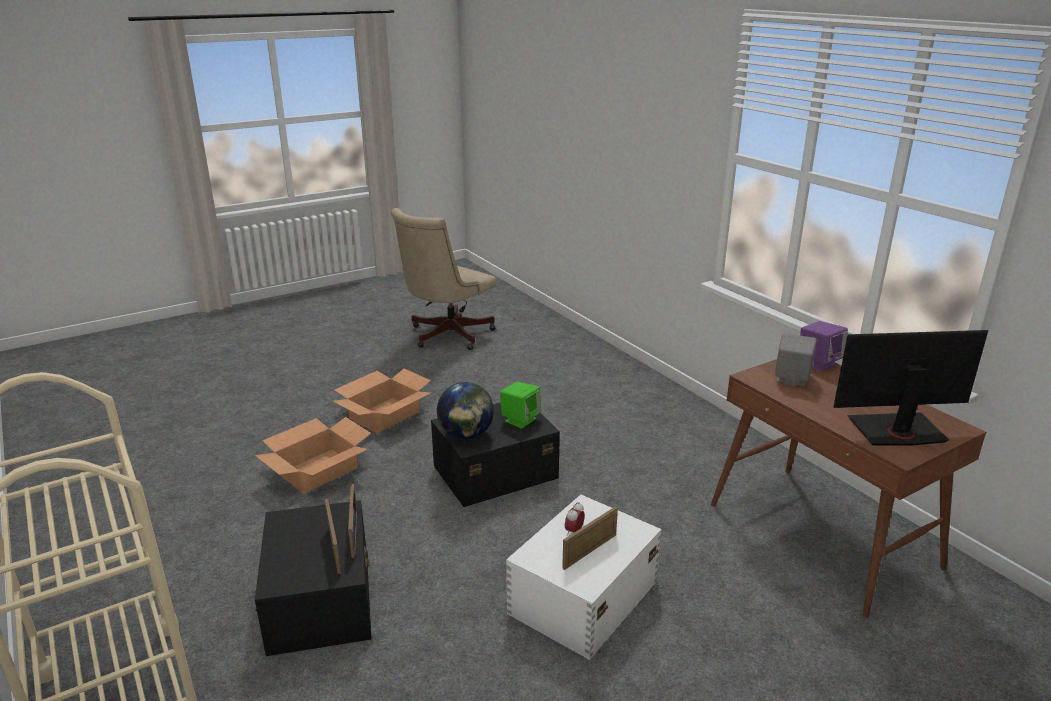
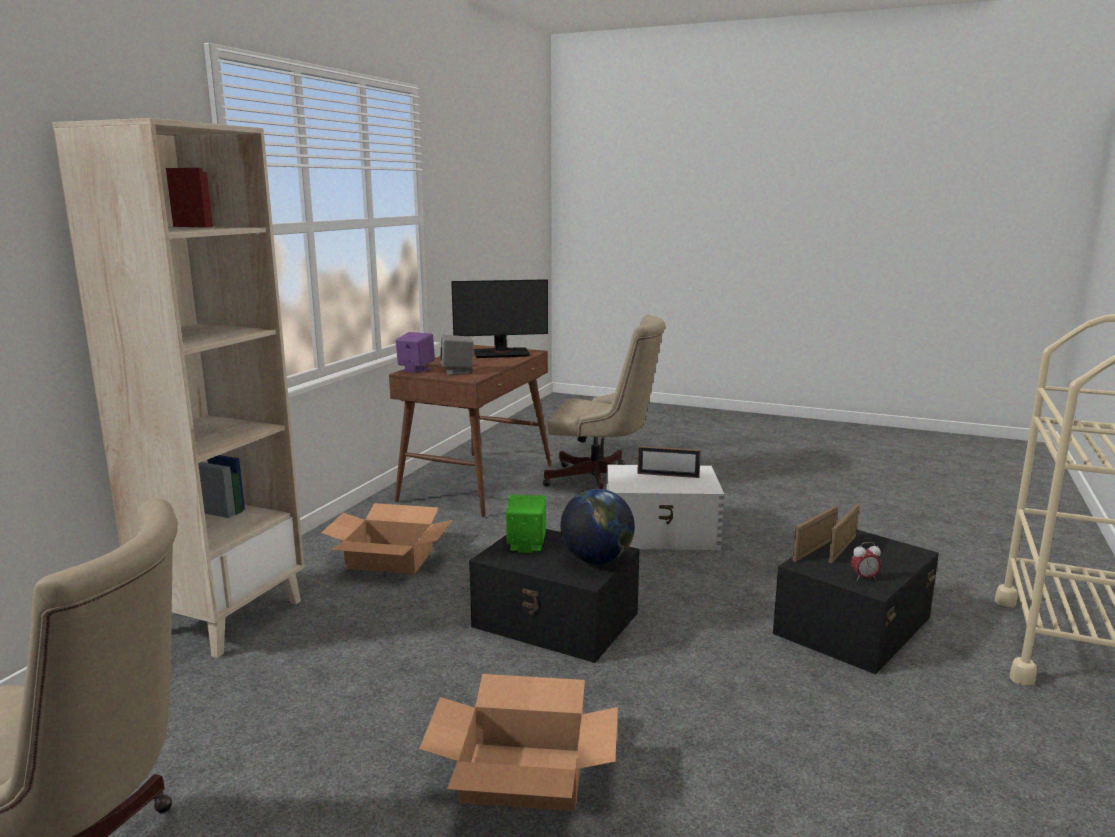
camera: 125 degrees left, 10 degrees down
cardboard box [255,417,371,494] -> cardboard box moved to [321,503,452,574]
alarm clock [565,502,585,536] -> alarm clock moved to [851,542,881,581]
monitor [834,330,988,446] -> monitor turned 60 degrees counterclockwise [451,279,548,358]
none -> beige bookcase [52,118,304,658]
none -> beige office chair [543,315,666,489]

